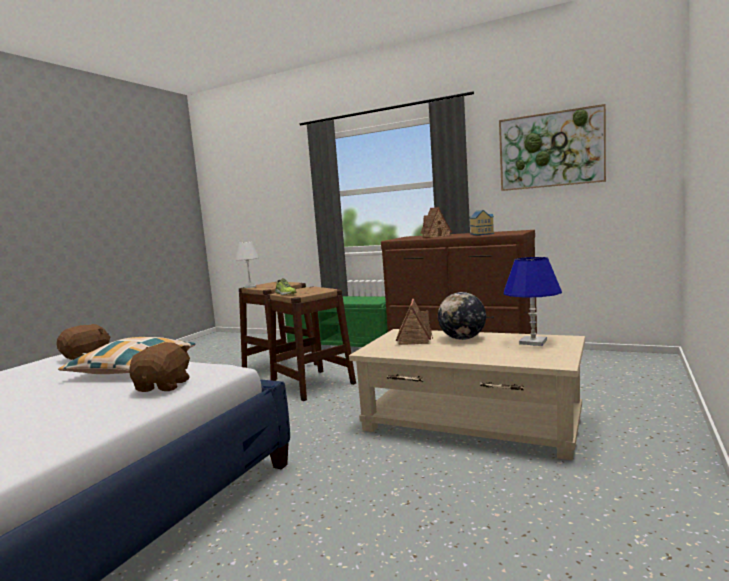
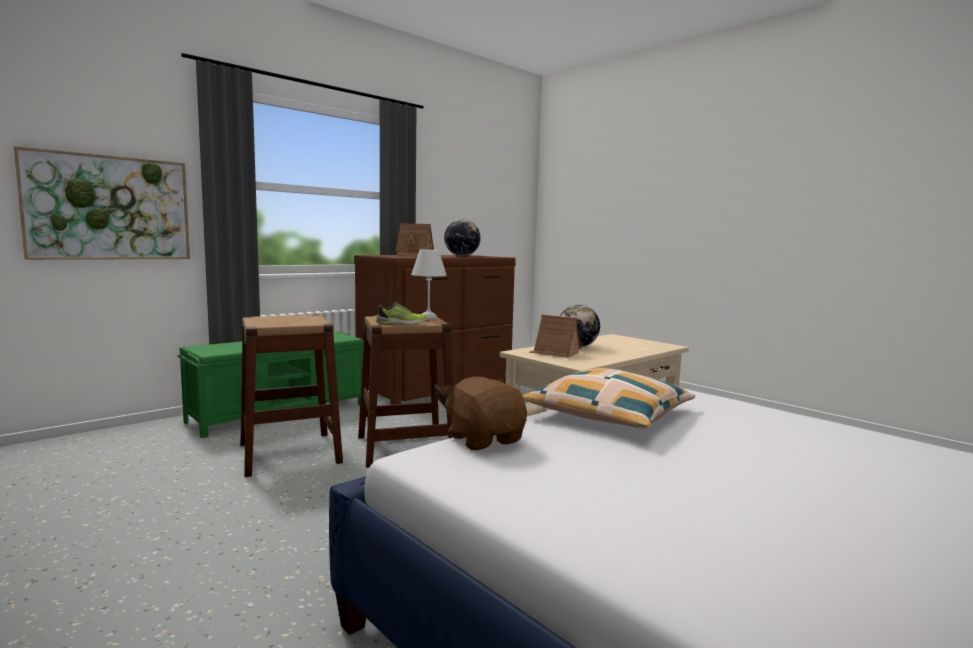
camera: 70 degrees left, 0 degrees up
brown plush toy [129,342,190,392] -> none
white table lamp [235,242,259,288] -> white table lamp moved to [411,250,447,320]
toy house [469,210,494,235] -> globe [444,219,481,256]
picture [499,104,606,191] -> picture moved to [14,146,190,260]
blue table lamp [504,257,562,346] -> none

